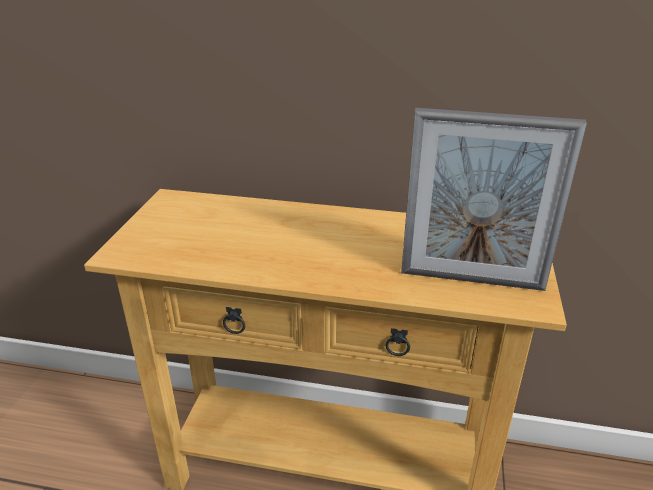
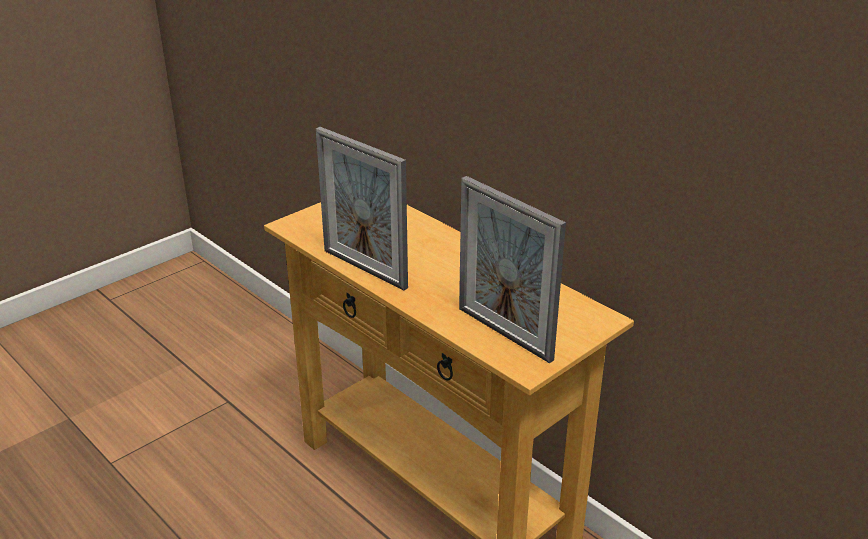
camera: 35 degrees right, 0 degrees up
none -> picture frame [316,127,408,290]

